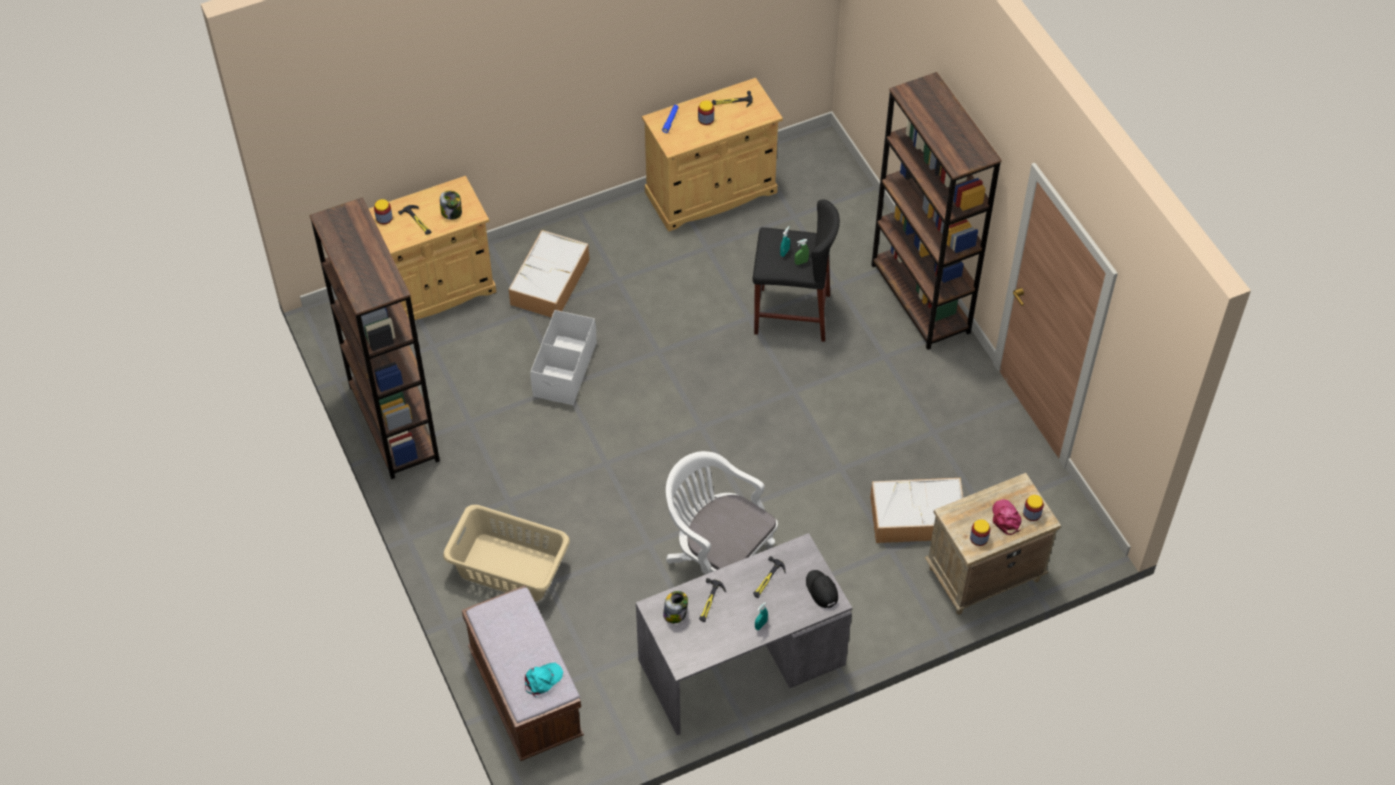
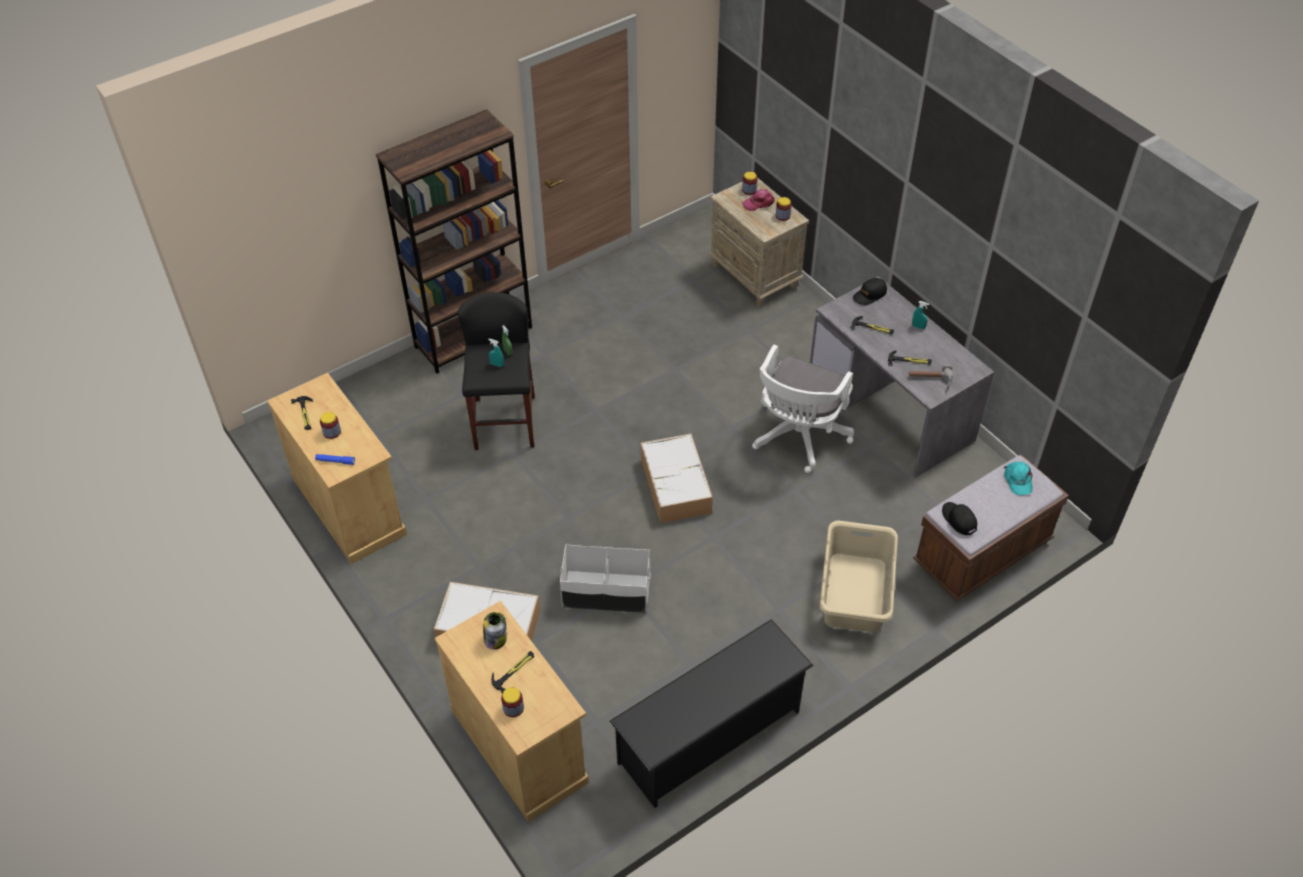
camera: 100 degrees left, 5 degrees down
brown bookcase [309,197,440,479] -> black shoe rack [610,619,813,808]
turquoise cap [525,663,563,697] -> turquoise cap turned 135 degrees counterclockwise [1004,462,1033,495]
jar [663,591,688,623] -> hammer [909,364,953,392]
storage box [870,478,963,543] -> storage box moved to [641,434,713,523]
none -> black cap [942,502,977,535]

